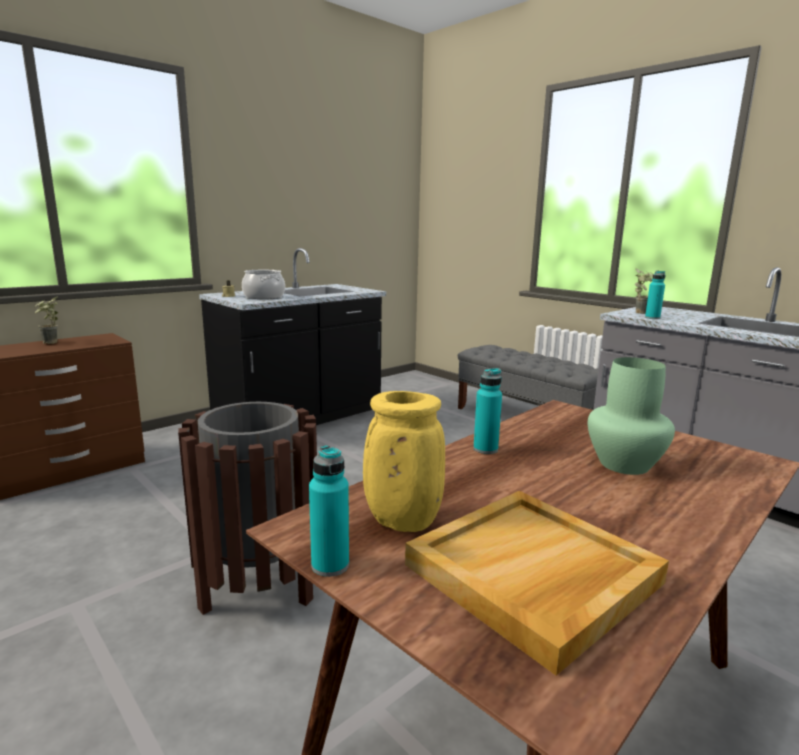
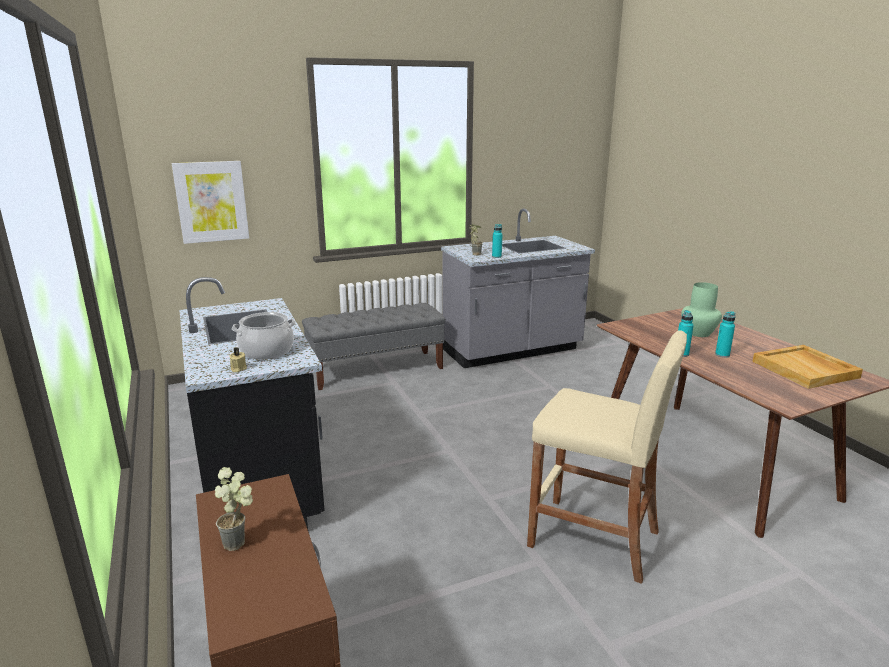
camera: 70 degrees left, 5 degrees up
brown trash can [178,402,317,615] -> beige stool [527,330,687,584]
turquoise bottle [309,445,349,577] -> turquoise bottle moved to [715,311,735,358]
yellow vase [363,391,445,532] -> none
none -> picture [172,161,249,244]

